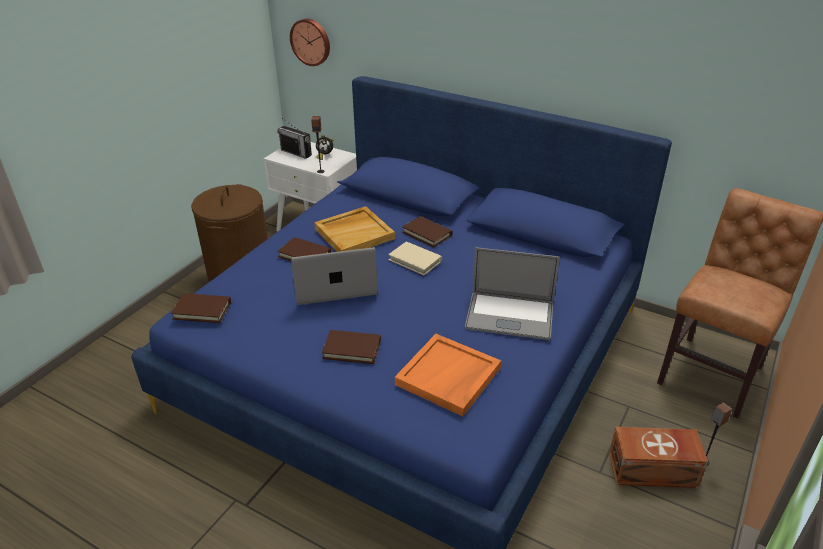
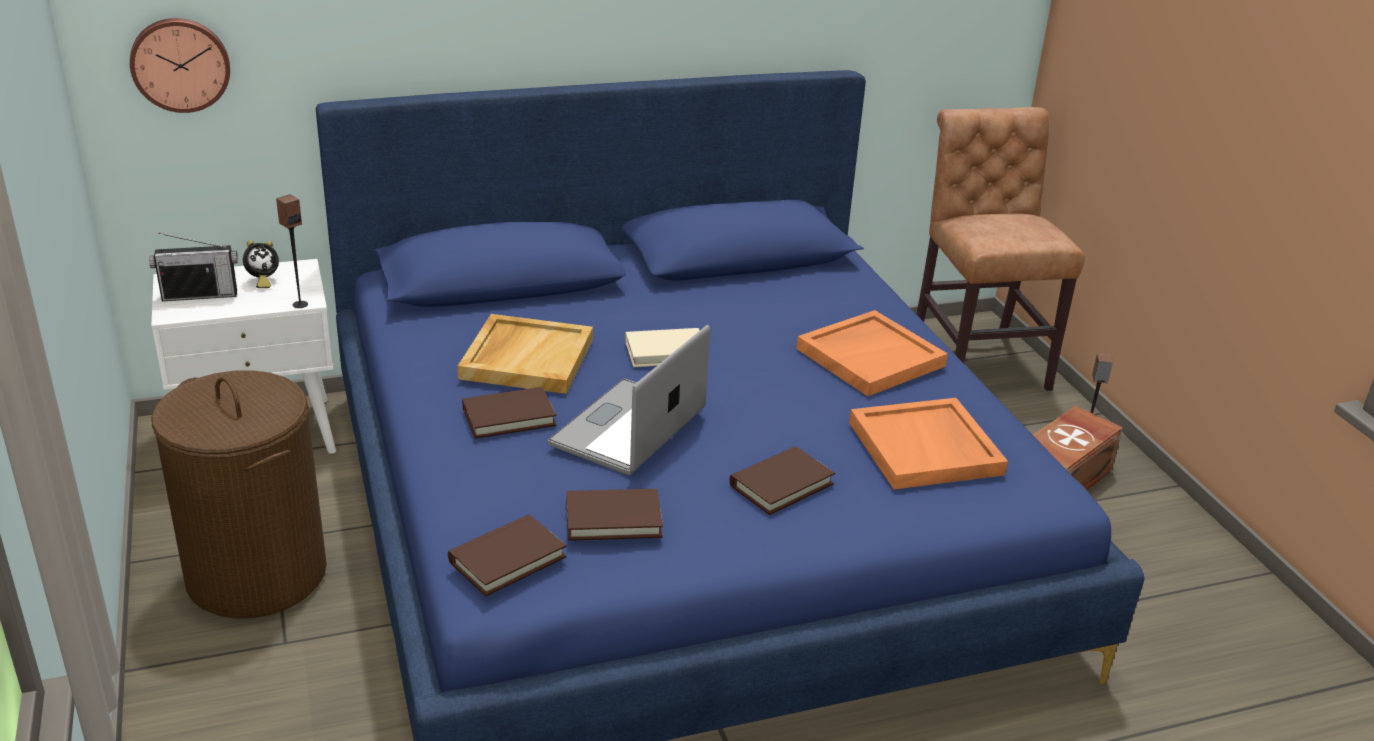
camera: 50 degrees left, 5 degrees down
brown book [402,216,453,247] -> brown book moved to [566,489,663,541]
laptop [465,247,560,340] -> orange tray [796,310,948,396]

